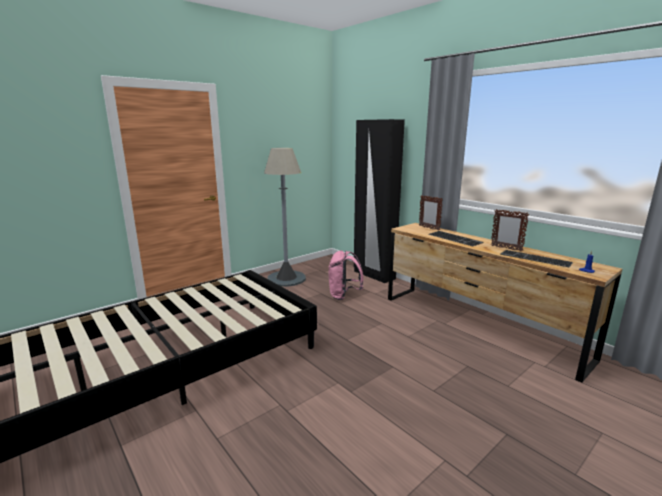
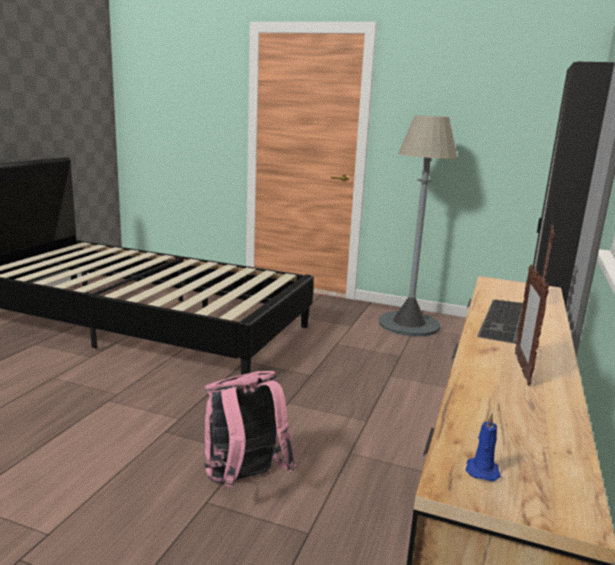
camera: 60 degrees right, 0 degrees up
pink backpack [328,250,363,300] -> pink backpack moved to [204,371,296,488]
keyboard [500,250,573,267] -> none

